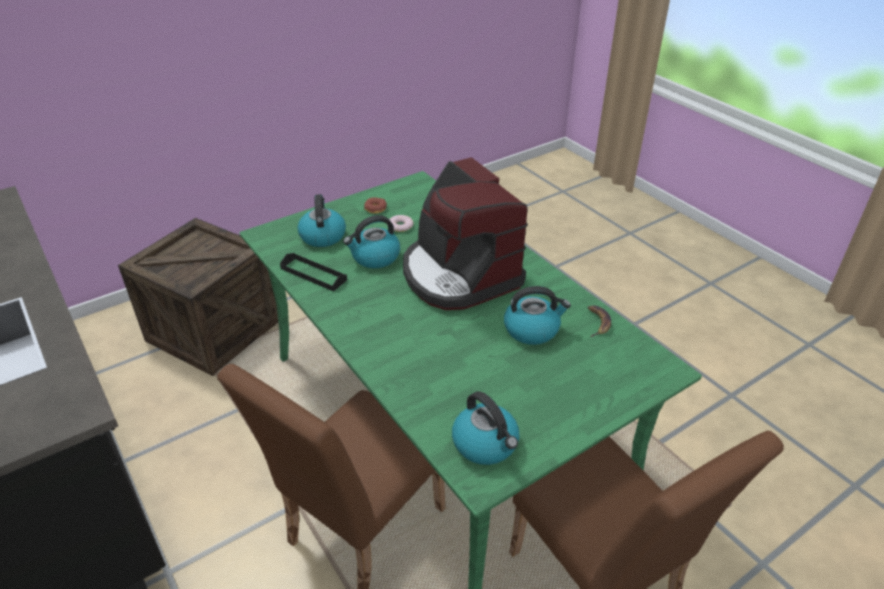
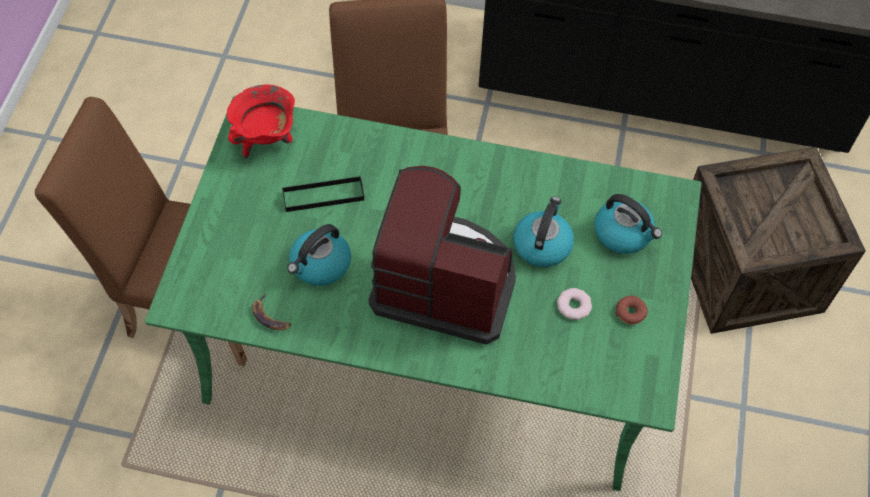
camera: 135 degrees right, 20 degrees up
black tray [280,253,347,292] -> black tray moved to [282,176,364,212]
kettle [452,391,519,465] -> red cooking pot [227,85,295,158]

